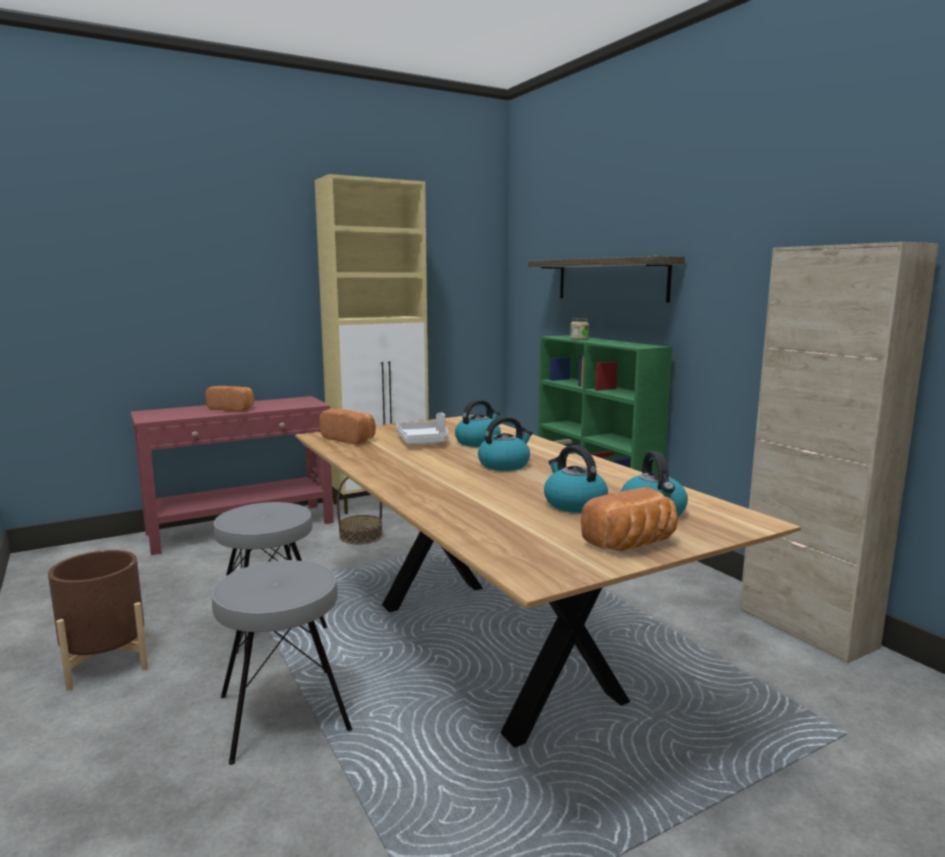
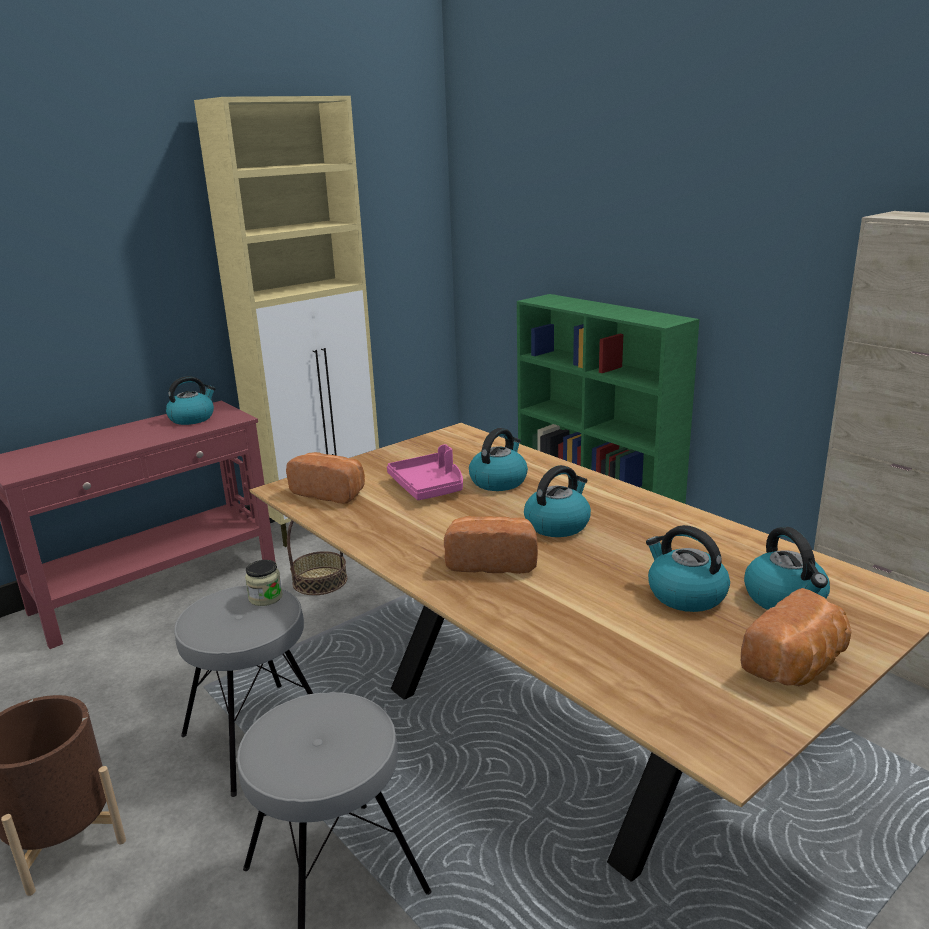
camera: 10 degrees left, 10 degrees up
bread [205,386,254,412] -> bread moved to [444,516,538,574]
white tray [396,412,448,444] -> pink tray [387,444,463,500]
shelf [528,256,685,303] -> none
jar [570,318,589,339] -> jar moved to [245,560,283,606]
none -> kettle [166,376,216,425]

